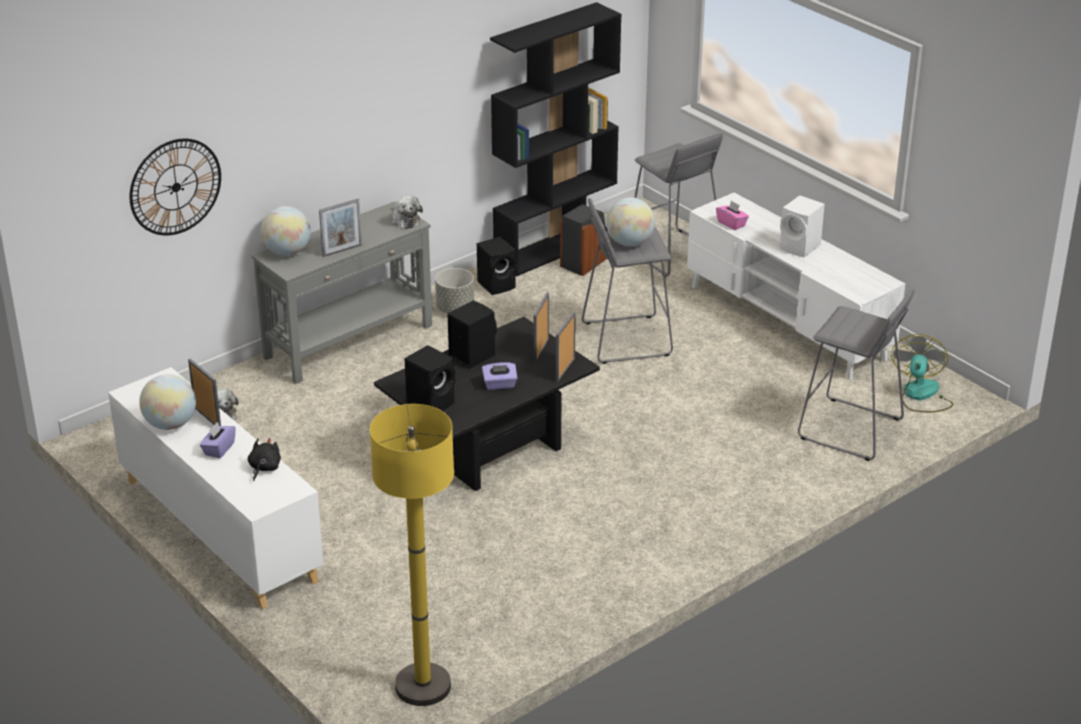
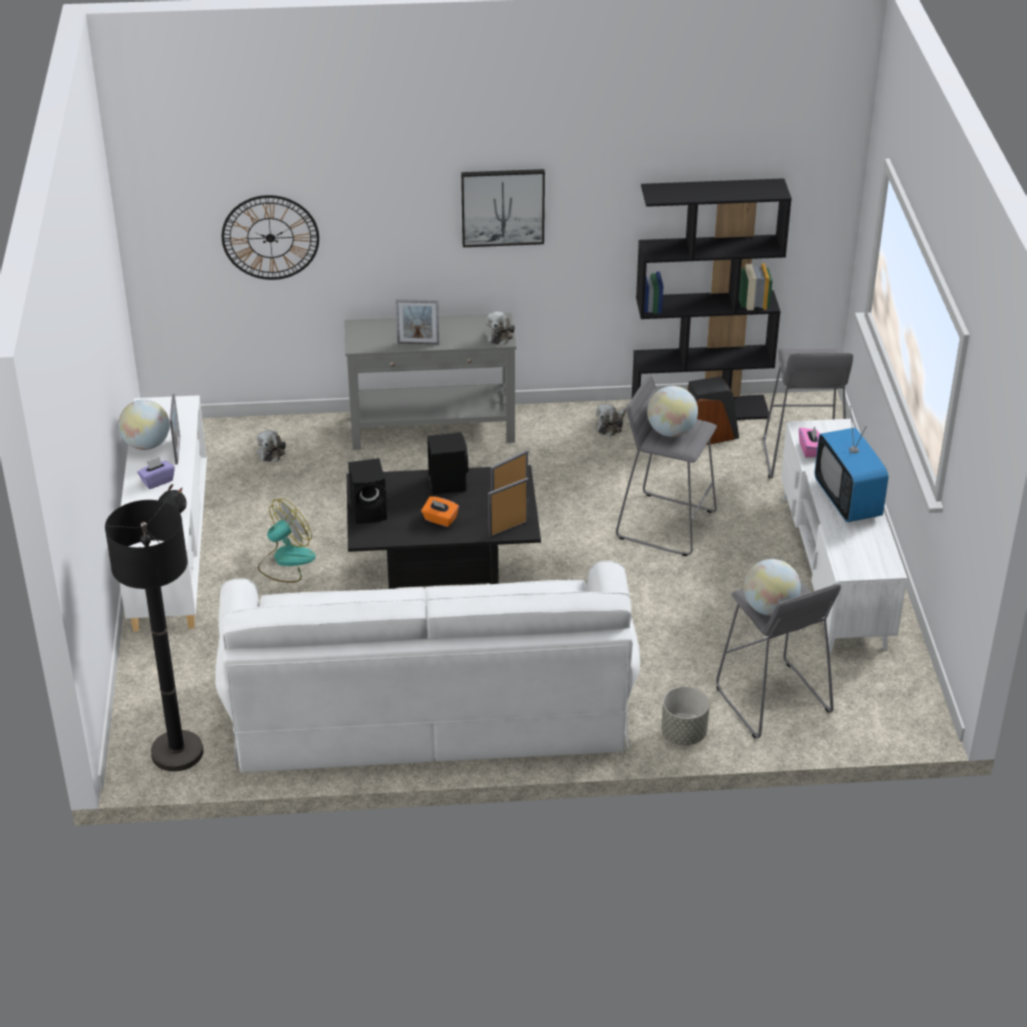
camera: 35 degrees right, 5 degrees up
globe [261,206,311,256] -> globe moved to [744,559,801,616]
yellow floor lamp [370,404,454,706] -> black floor lamp [105,500,203,771]
grey planter [435,268,474,314] -> grey planter moved to [661,686,710,745]
black speaker [477,236,517,295] -> plush toy [596,404,626,437]
purple tissue box [482,362,517,390] -> orange tissue box [421,496,459,527]
white speaker [780,195,825,258] -> television [815,406,889,522]
fan [891,334,953,412] -> fan moved to [258,499,316,583]
none -> white sofa [215,560,640,772]
none -> picture [461,169,545,247]

